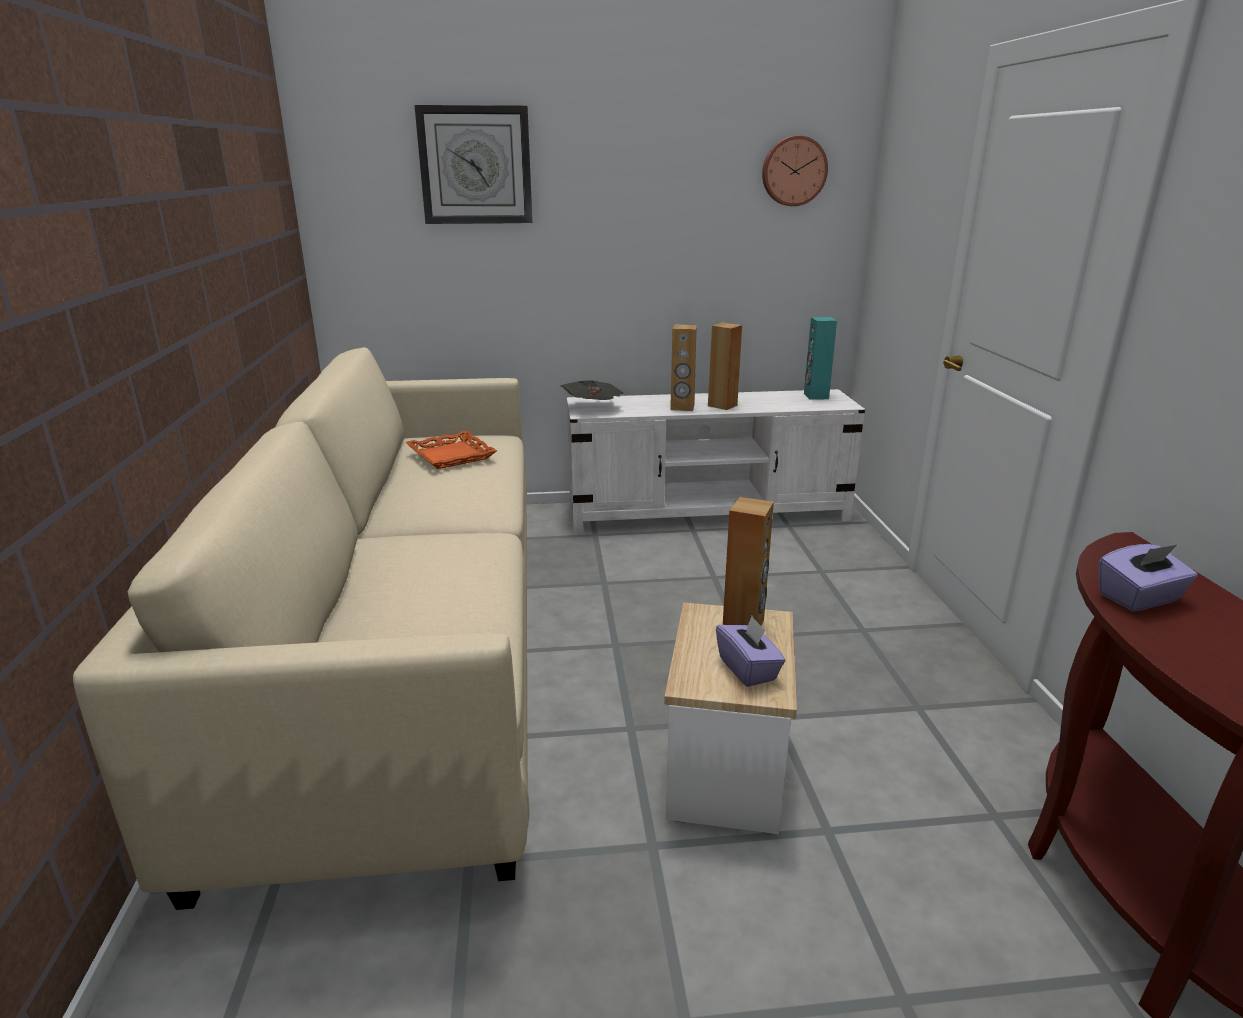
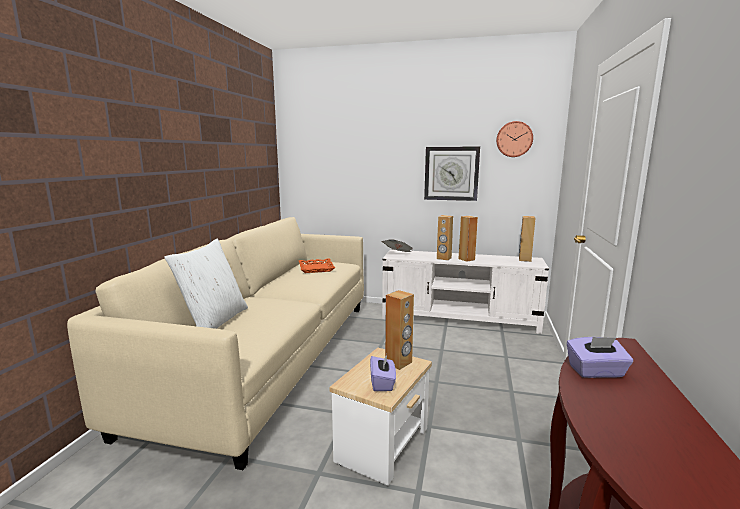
camera: 20 degrees right, 10 degrees down
wall clock [415,105,532,224] -> wall clock moved to [424,147,480,201]
turquoise speaker [804,317,837,400] -> brown speaker [519,216,535,262]
none -> white pillow [164,239,248,329]

